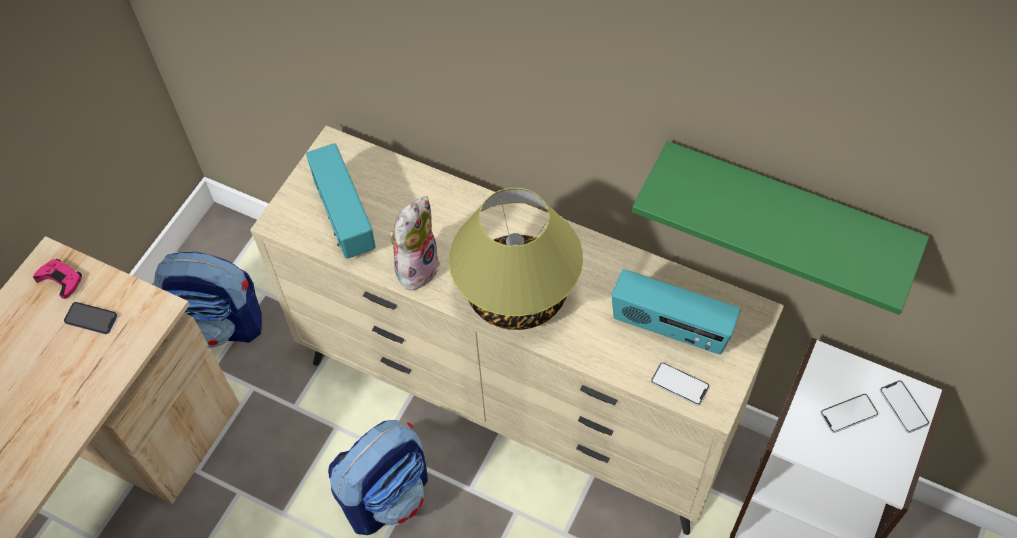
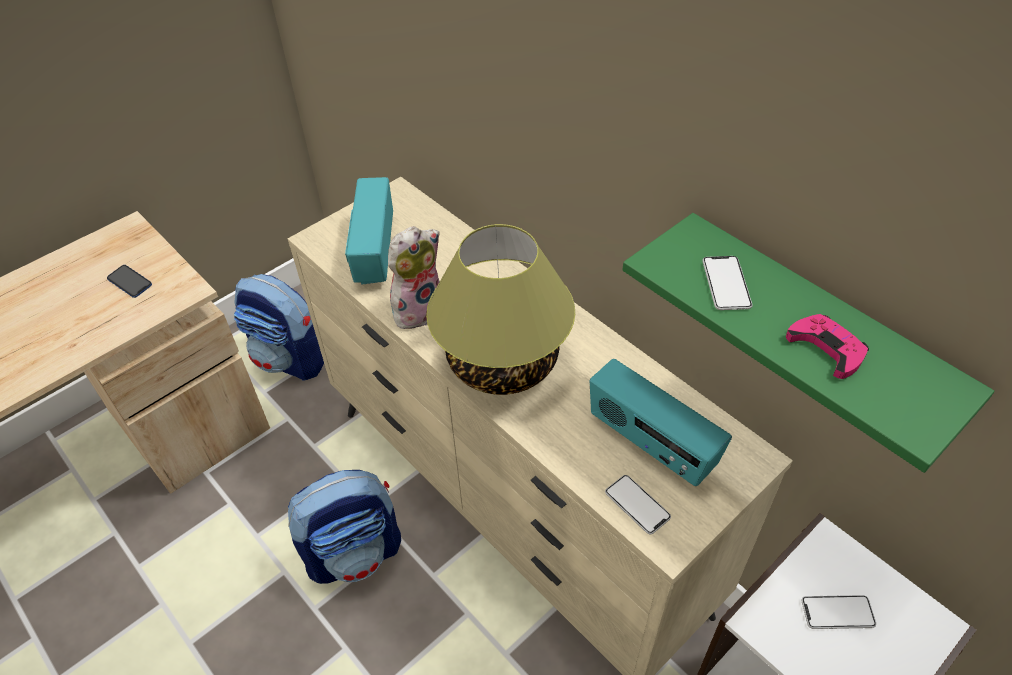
camera: 20 degrees right, 10 degrees down
pink game controller [33,259,82,299] -> pink game controller moved to [786,314,869,379]
phone [880,380,929,433] -> phone moved to [702,256,752,310]

